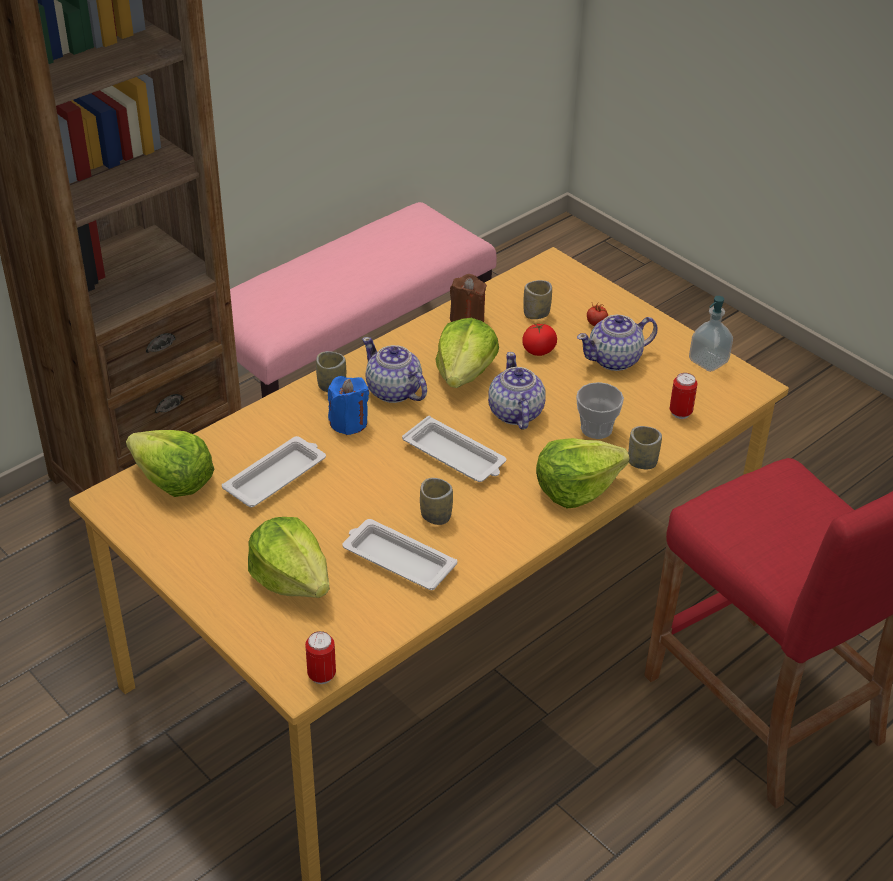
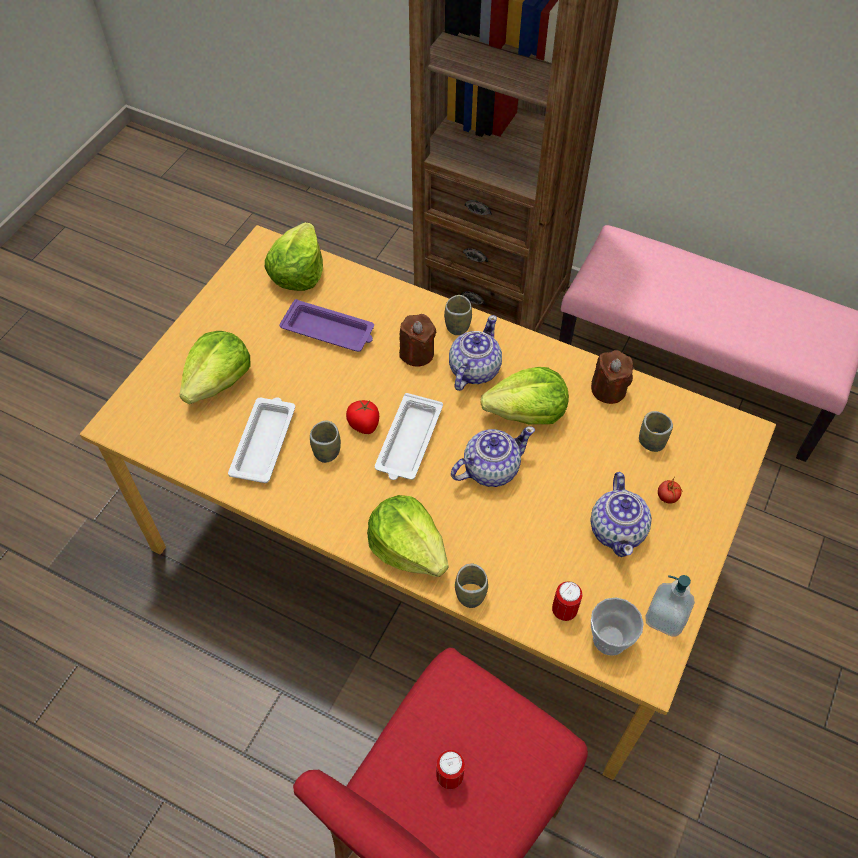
camera: 70 degrees right, 15 degrees up
white tray [222,436,326,507] -> purple tray [279,299,374,352]
can [305,631,336,684] -> can moved to [436,750,465,789]
blue candle [328,376,369,435] -> brown candle [399,314,436,367]
tomato [522,323,557,356] -> tomato moved to [346,400,379,434]
cup [576,382,624,439] -> cup moved to [591,597,644,656]
teapot [577,315,658,371] -> teapot turned 135 degrees counterclockwise [590,472,652,557]

